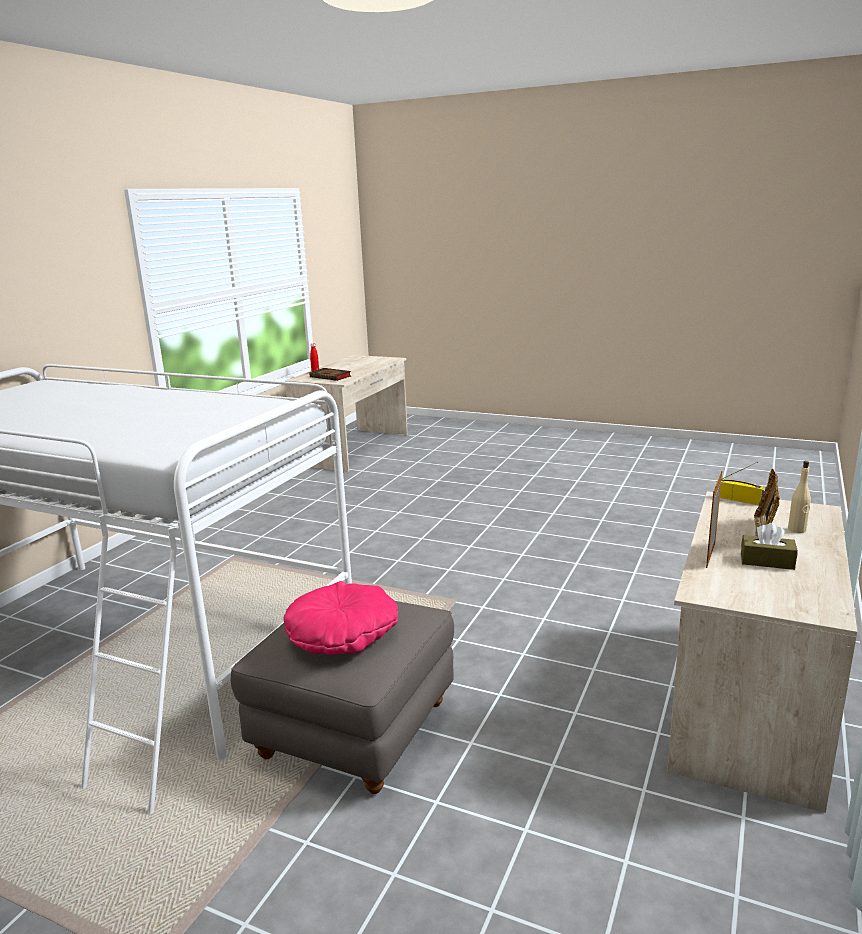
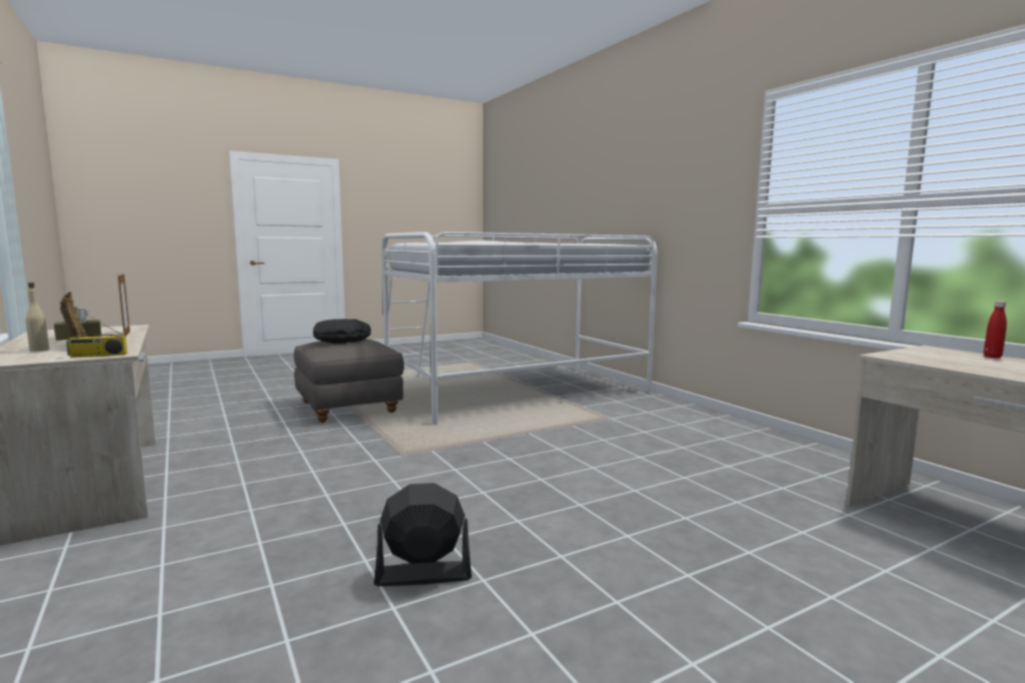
camera: 125 degrees right, 10 degrees down
pink pillow [284,581,398,655] -> black pillow [313,319,371,344]
book [310,368,351,381] -> none
none -> black fan [374,483,472,586]

